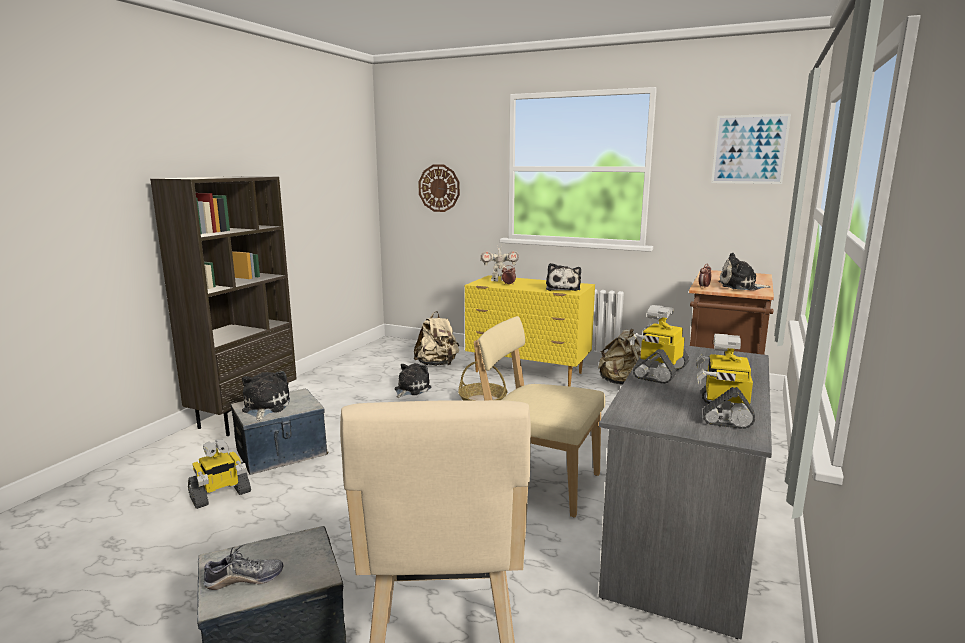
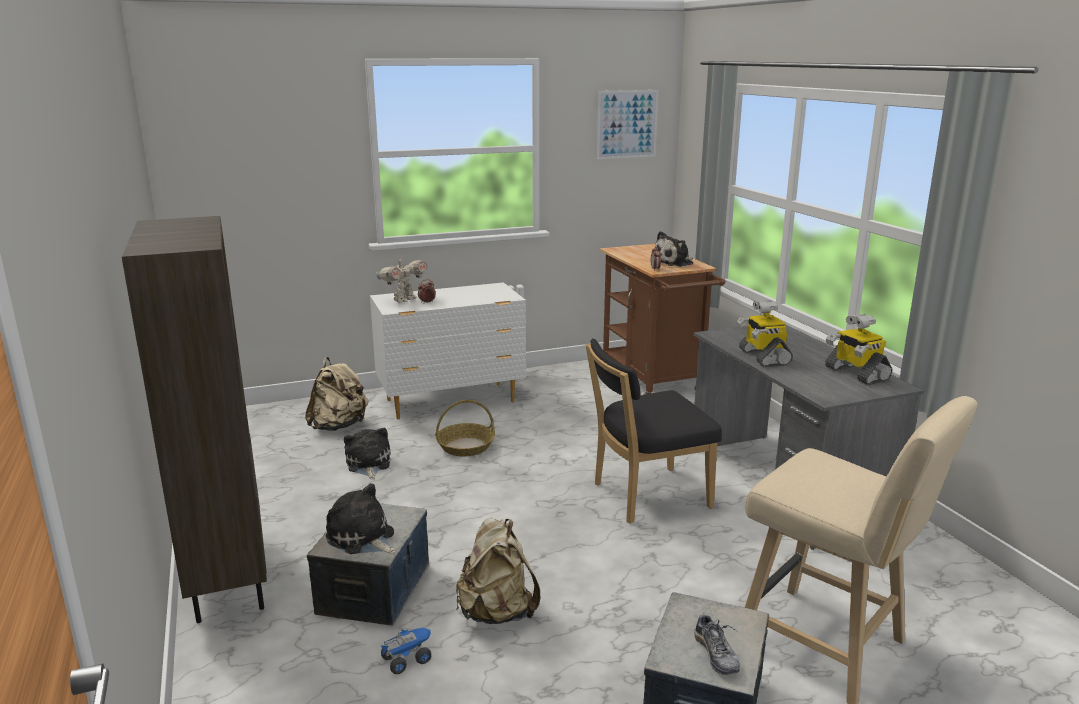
camera: 45 degrees left, 5 degrees up
toy robot [188,439,251,509] -> toy truck [381,628,431,674]
shoe [203,544,284,590] -> shoe turned 135 degrees clockwise [694,611,740,675]
wall clock [418,165,460,212] -> none
yellow dresser [465,275,595,387] -> white dresser [370,282,526,419]
beige chair [474,316,605,517] -> black chair [586,338,722,524]
plush toy [546,263,581,291] -> none
beige backpack [598,329,641,385] -> beige backpack moved to [456,518,540,624]

